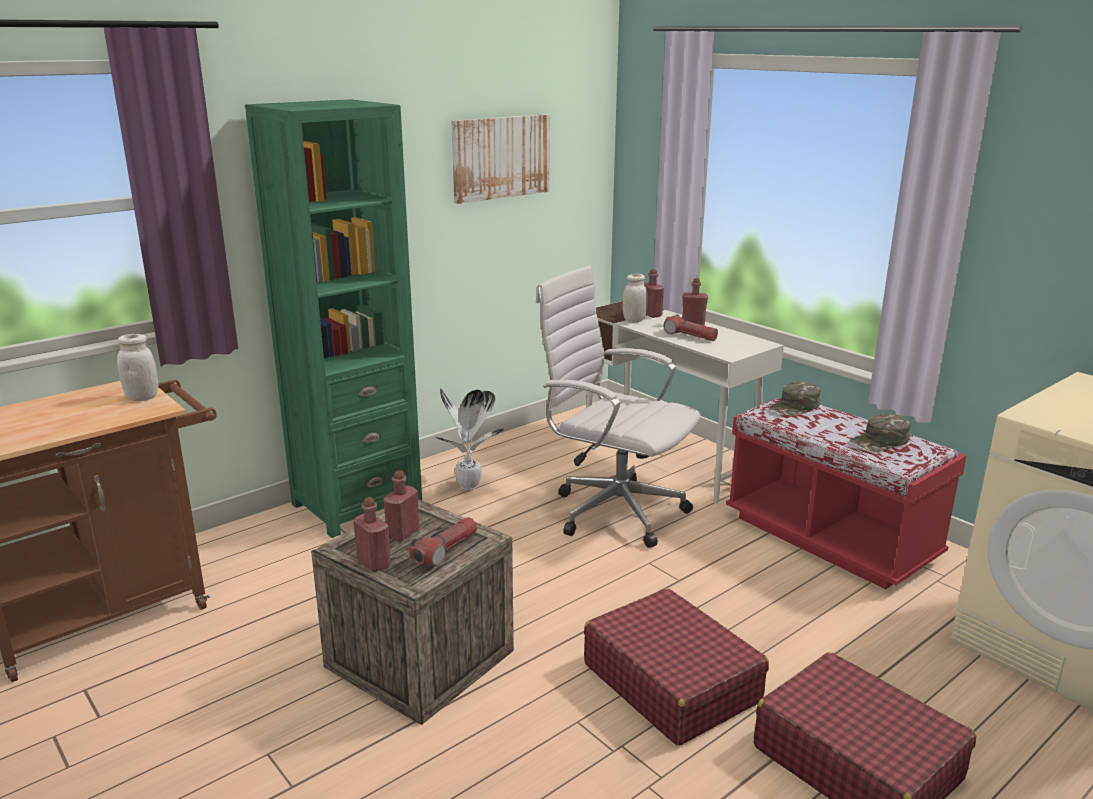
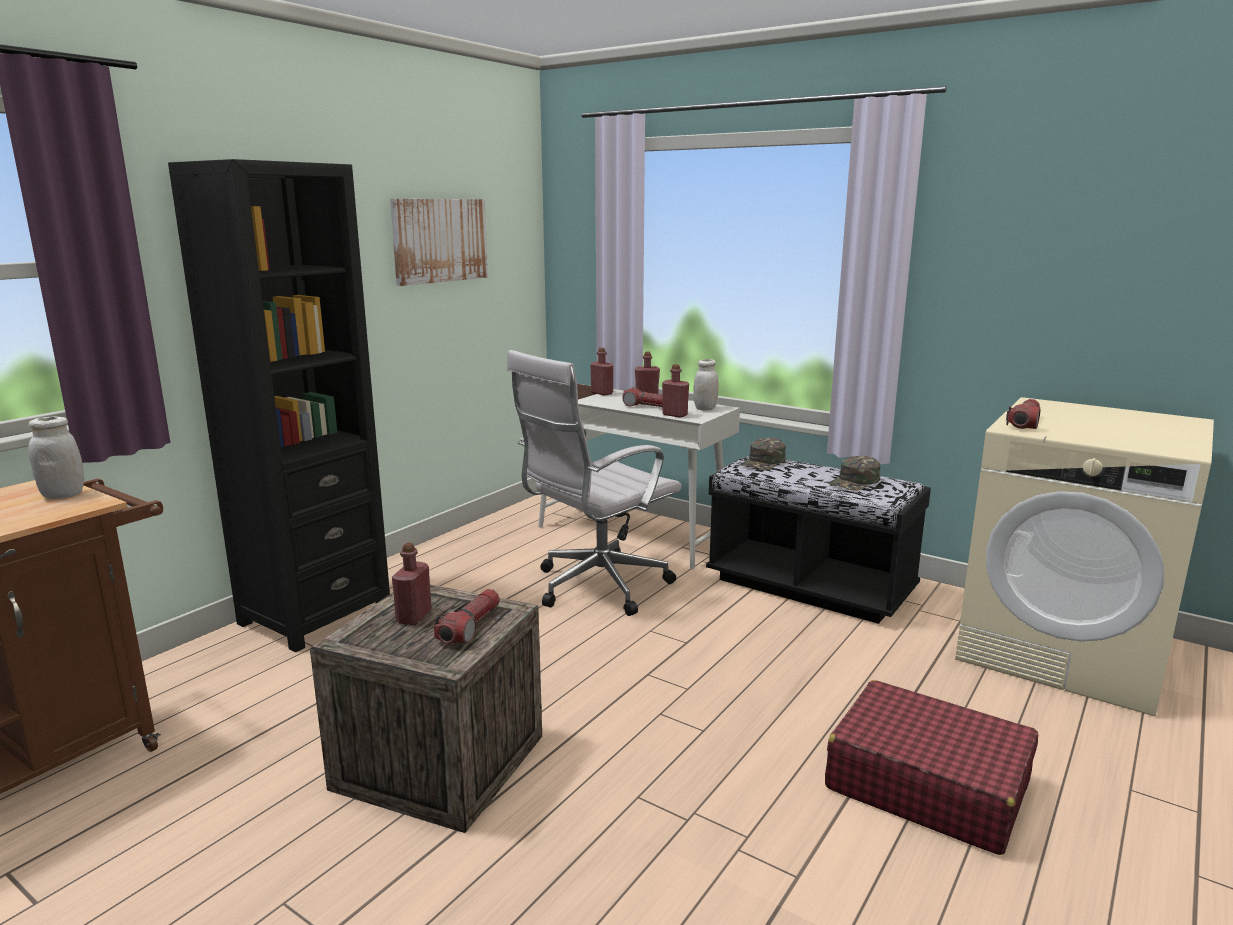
camera: 15 degrees left, 5 degrees down
green bookcase [245,99,422,538] -> black bookcase [168,159,390,652]
red bottle [353,497,391,572] -> red bottle moved to [662,364,689,418]
potted plant [436,388,504,490] -> none
white office chair [536,265,701,548] -> white office chair turned 60 degrees counterclockwise [507,350,681,616]
red suitcase [584,588,769,746] -> none
white jar [622,274,648,323] -> white jar moved to [693,359,719,411]
red bench [726,398,966,589] -> black bench [706,456,931,624]
none -> flashlight [1006,399,1040,429]

